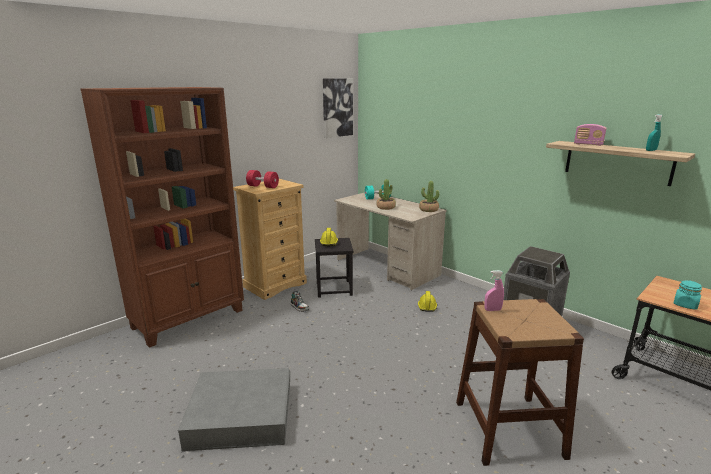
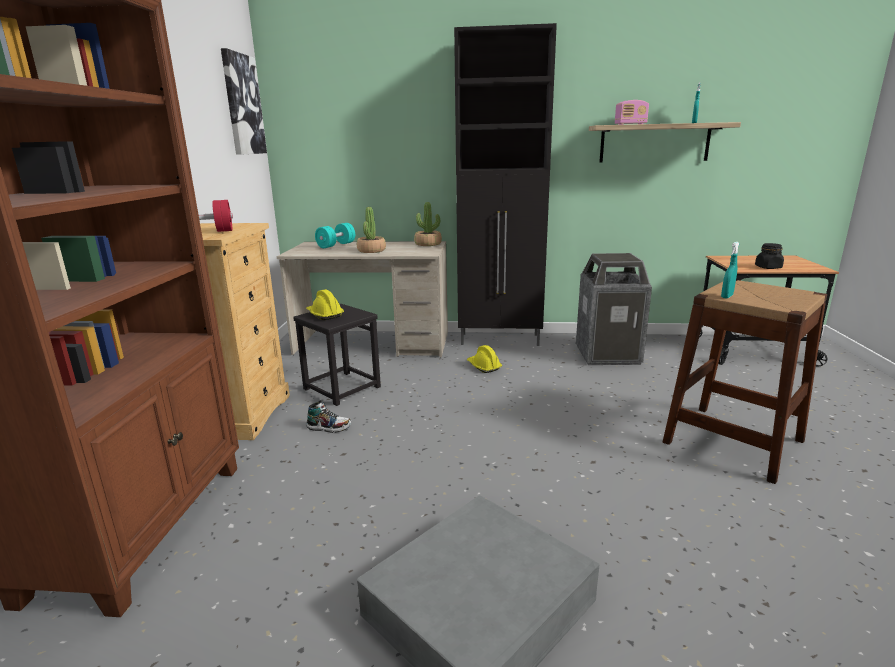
camera: 40 degrees left, 0 degrees up
pink spray bottle [484,270,504,311] -> turquoise spray bottle [721,242,739,299]
turquoise jar [673,280,702,310] -> black jar [755,243,784,269]
none -> black cabinet [454,23,557,346]

